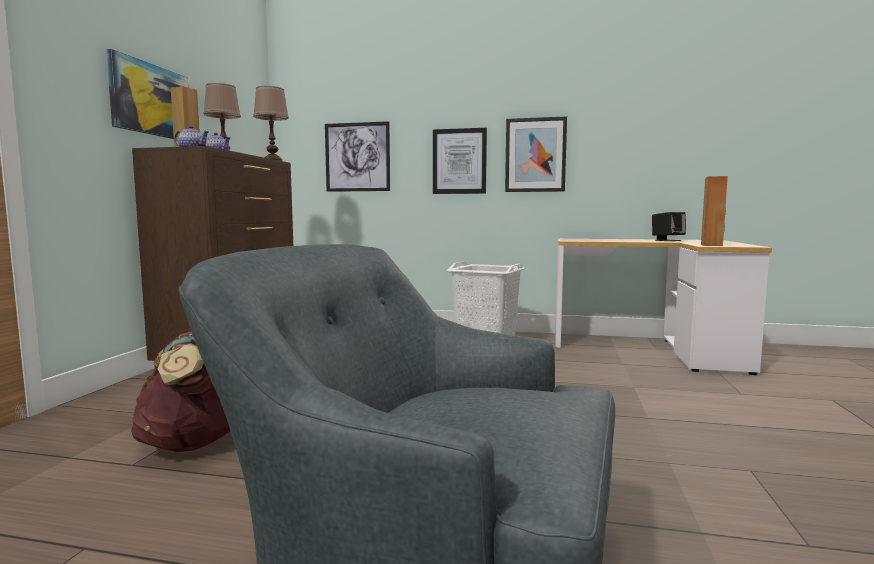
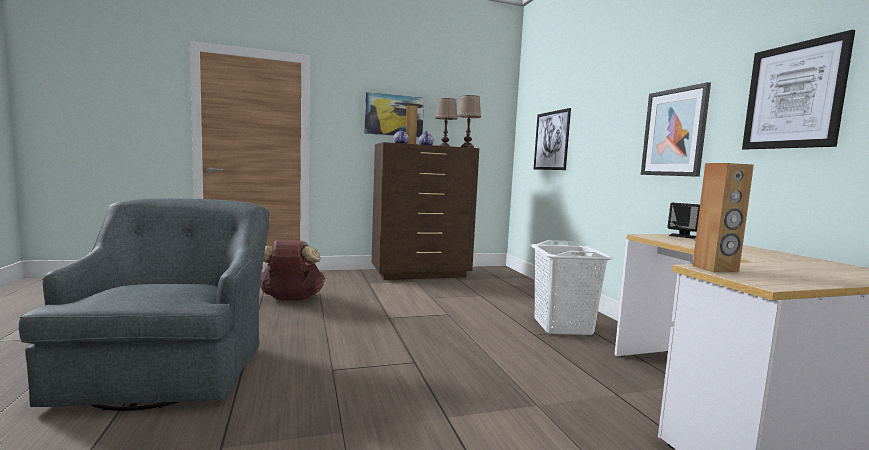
camera: 60 degrees right, 0 degrees up
picture [433,128,487,194] -> picture moved to [742,30,855,150]
black speaker [652,212,686,241] -> black speaker moved to [667,203,700,239]

